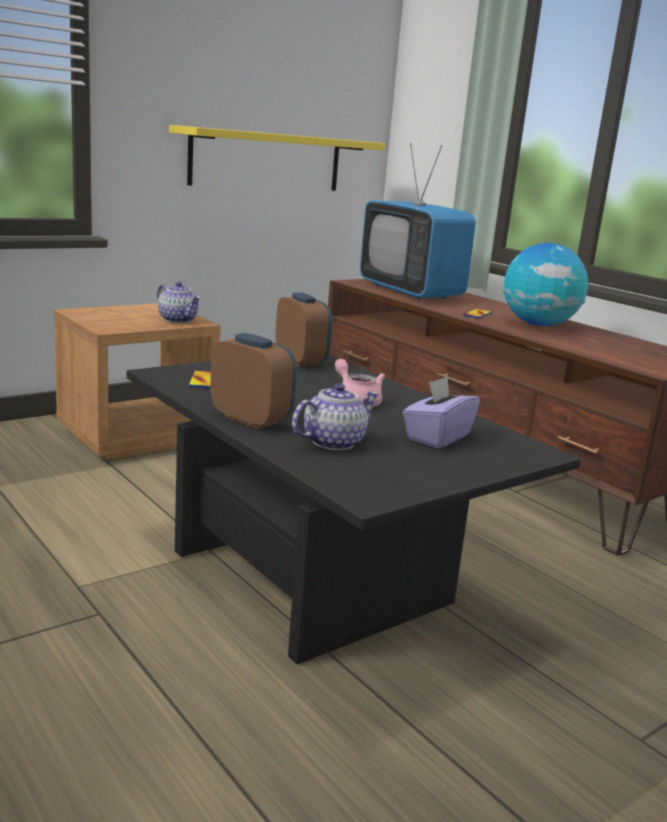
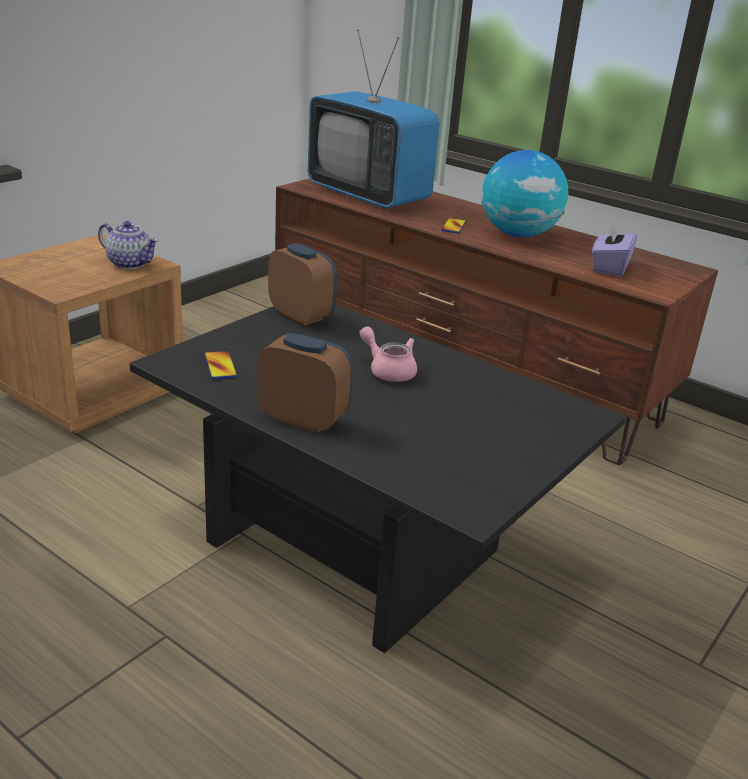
camera: 15 degrees left, 10 degrees up
yellow shelf [169,125,385,191] -> none
teapot [292,383,379,451] -> none
purple tissue box [403,376,480,449] -> purple tissue box moved to [592,220,637,277]

